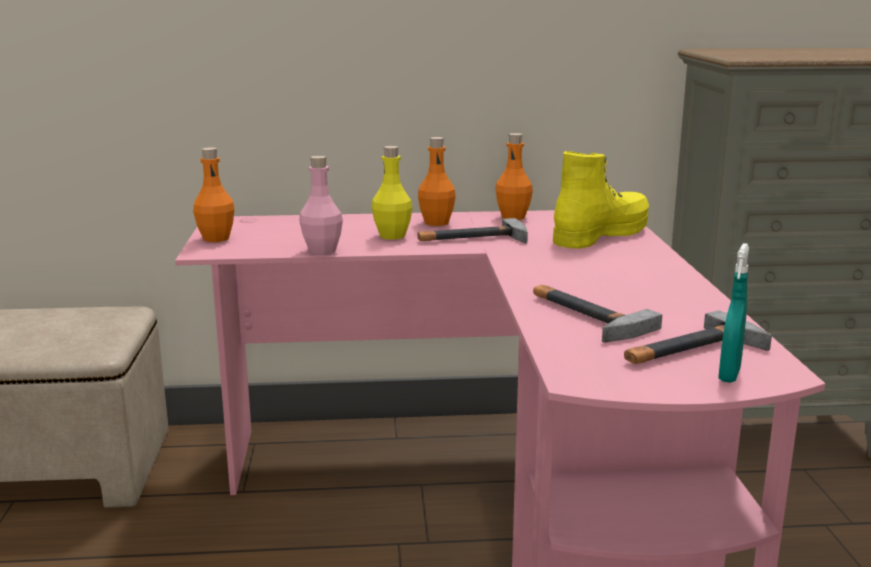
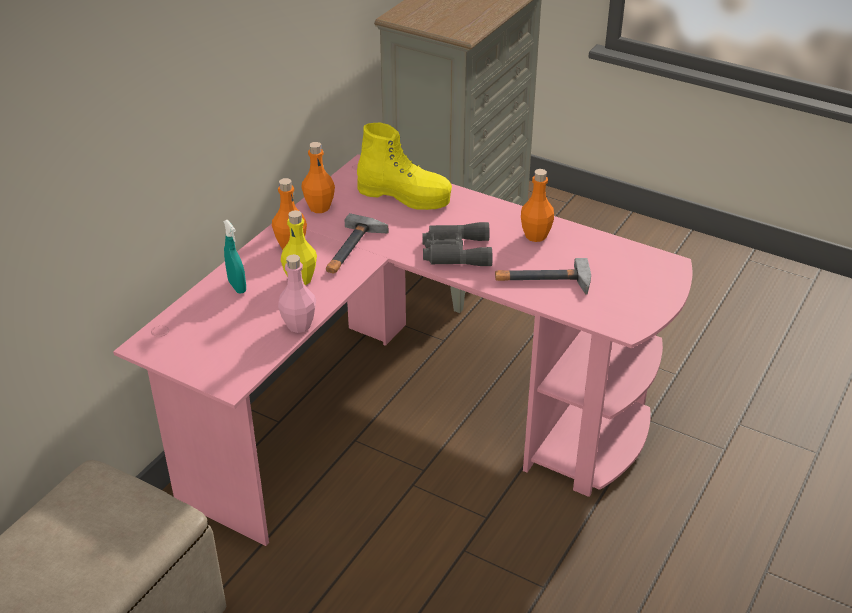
camera: 55 degrees left, 20 degrees up
orange bottle [193,147,234,242] -> orange bottle moved to [521,169,554,242]
yellow boot [553,151,649,249] -> yellow boot turned 120 degrees clockwise [357,123,452,210]
hammer [624,310,772,364] -> none
turquoise spray bottle [718,243,749,383] -> turquoise spray bottle moved to [223,220,246,294]
none -> grey binoculars [422,222,492,266]

